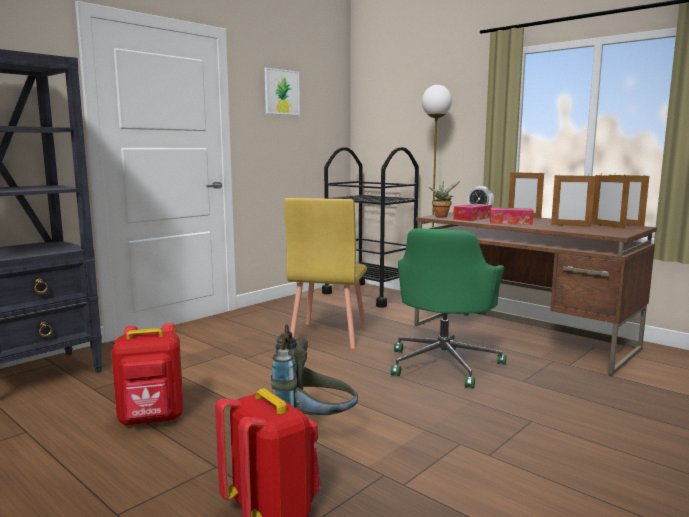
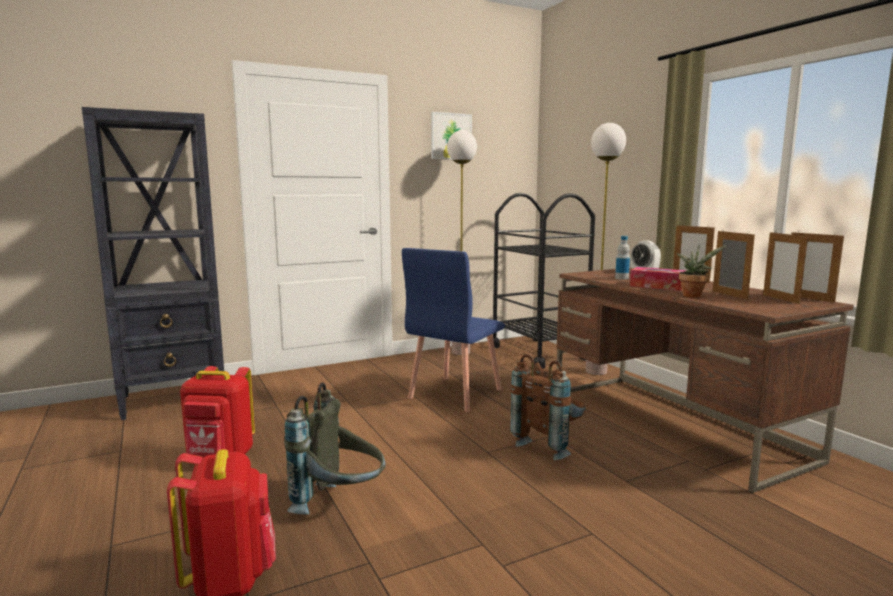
camera: 20 degrees right, 0 degrees up
yellow chair [284,198,367,349] -> blue chair [402,248,505,412]
green office chair [391,228,506,389] -> brown backpack [511,354,586,460]
potted plant [429,181,460,217] -> potted plant moved to [676,245,726,298]
tissue box [453,204,492,221] -> bottle [615,236,630,280]
picture frame [551,175,596,227] -> picture frame turned 150 degrees counterclockwise [713,229,755,300]
none -> floor lamp [447,130,477,355]

